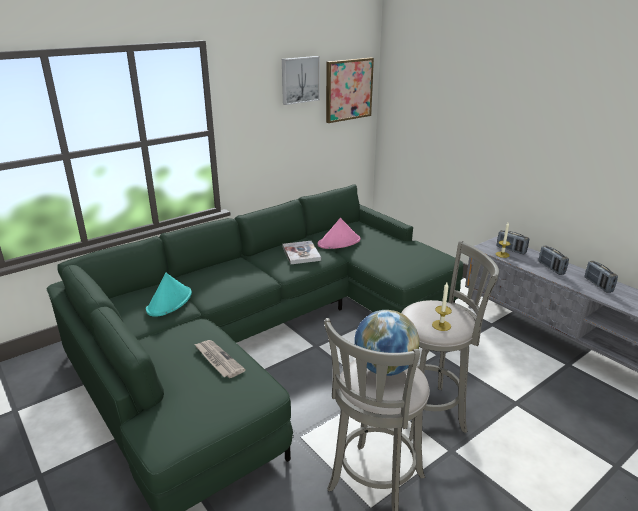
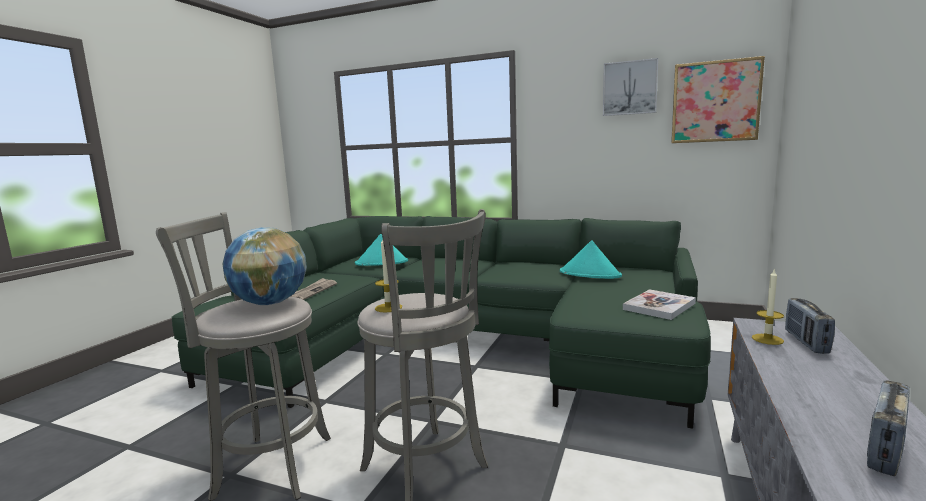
camera: 60 degrees right, 15 degrees down
book [282,241,321,264] -> book moved to [623,289,696,320]
pink hat [318,218,361,249] -> turquoise hat [560,240,622,279]
radio [538,246,569,275] -> none

